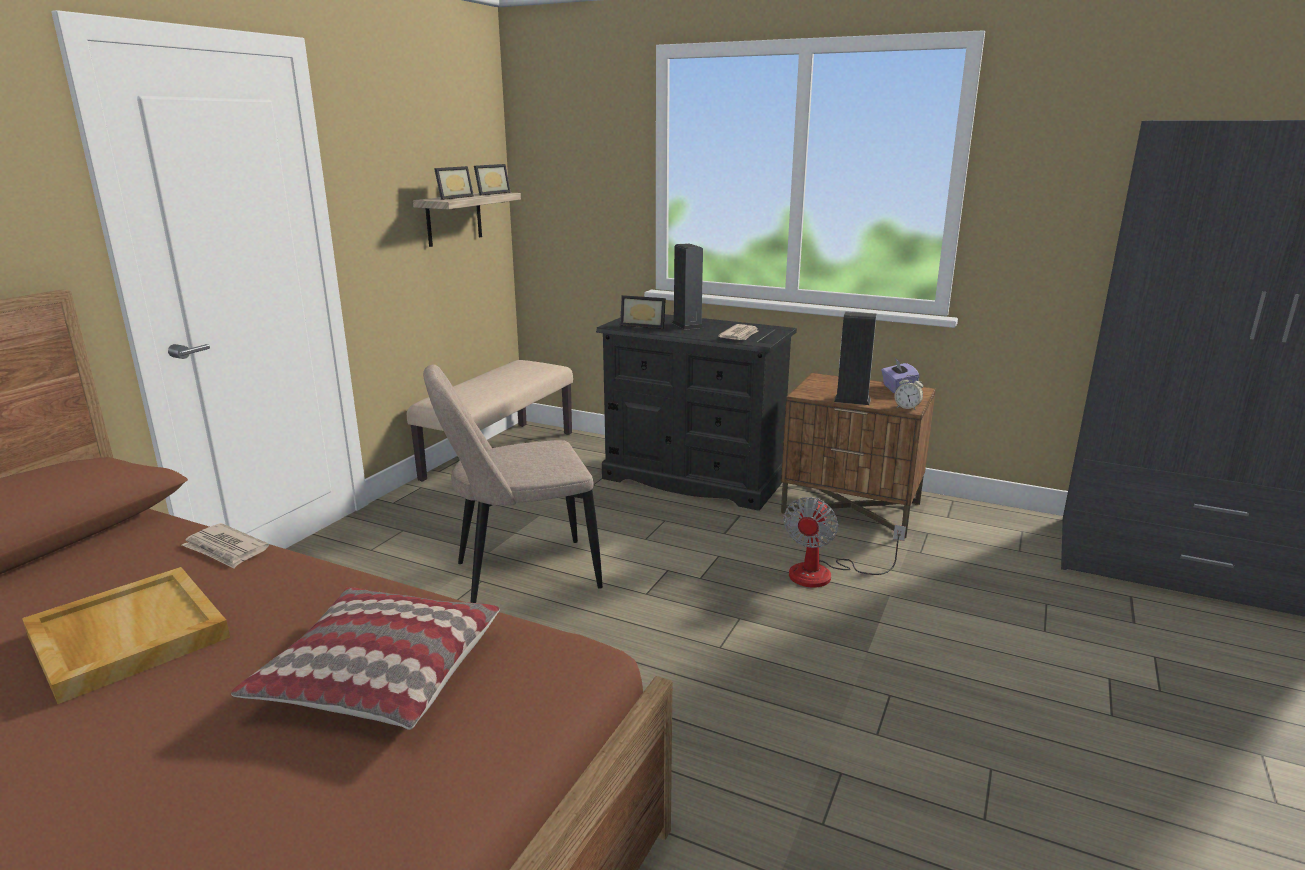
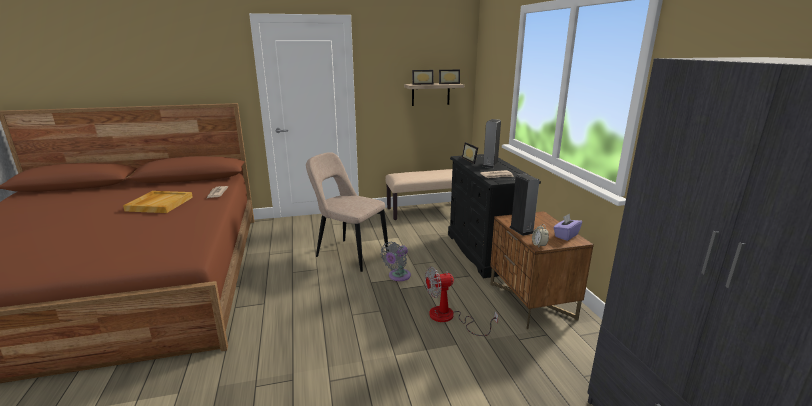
camera: 50 degrees right, 0 degrees up
pillow [231,587,500,730] -> none
none -> grey fan [381,242,411,281]

